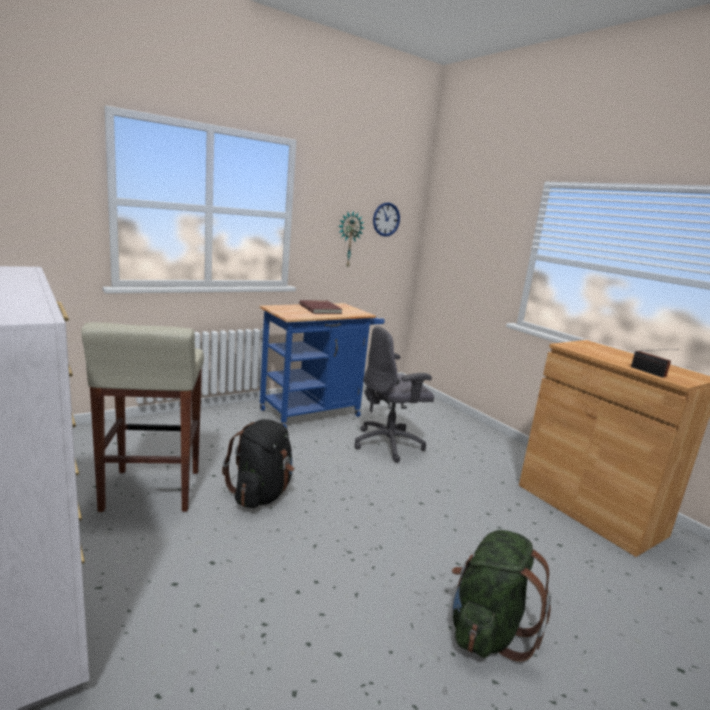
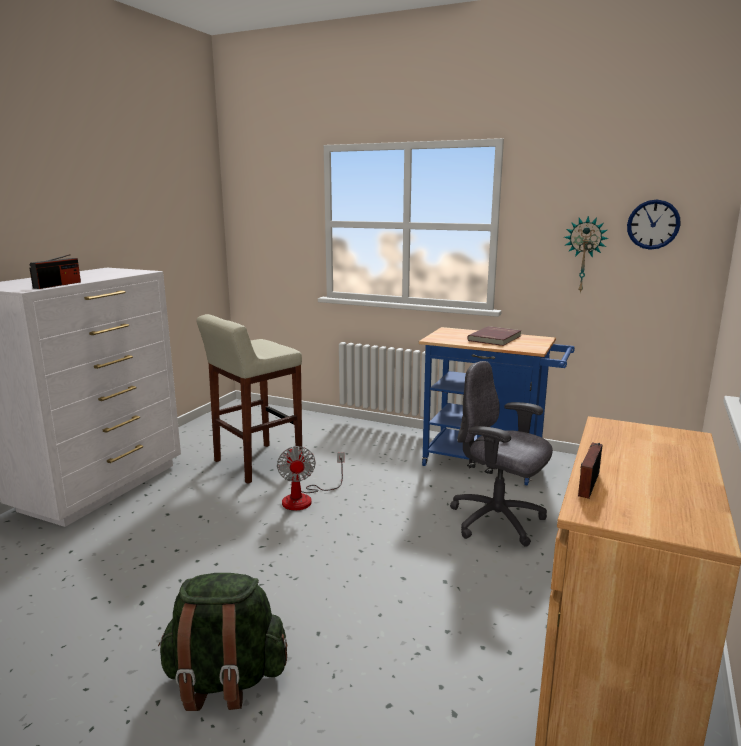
camera: 60 degrees right, 0 degrees up
black backpack [222,419,294,508] -> fan [277,446,344,510]
none -> radio [30,254,81,289]

